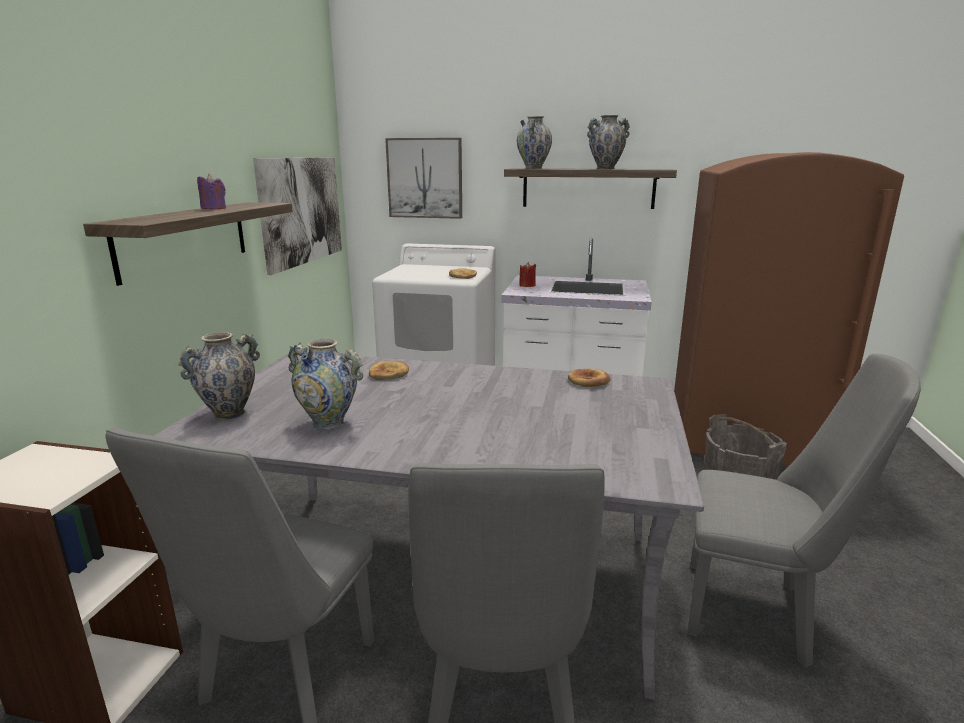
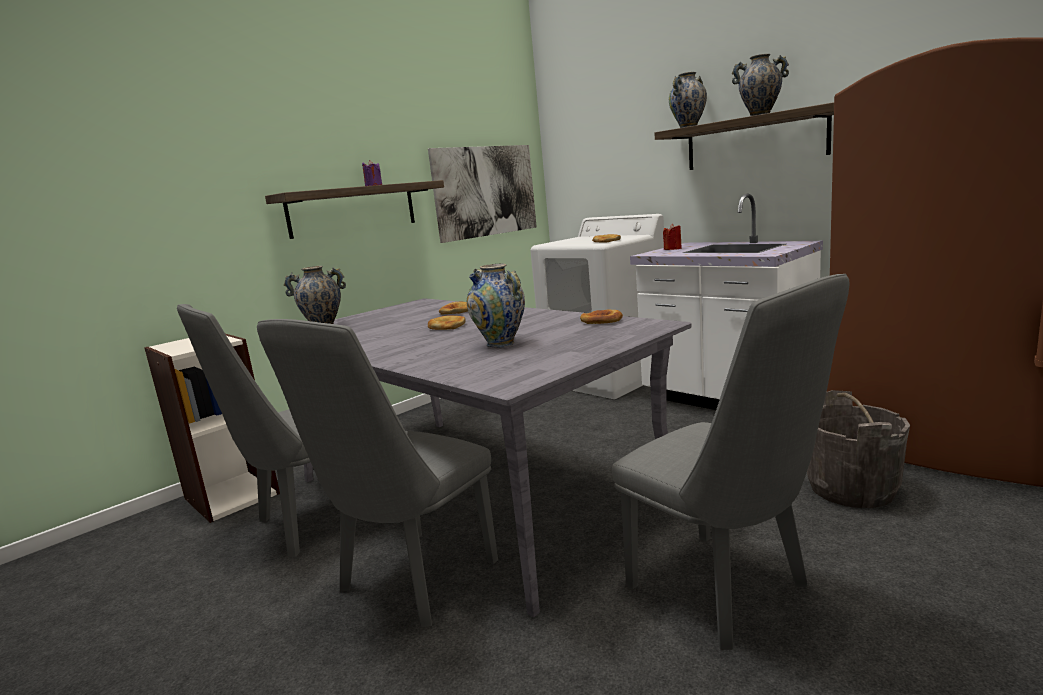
camera: 35 degrees right, 5 degrees down
vase [288,338,363,430] -> vase moved to [467,264,525,348]
picture [385,138,462,219] -> none
none -> bread [428,316,466,330]

